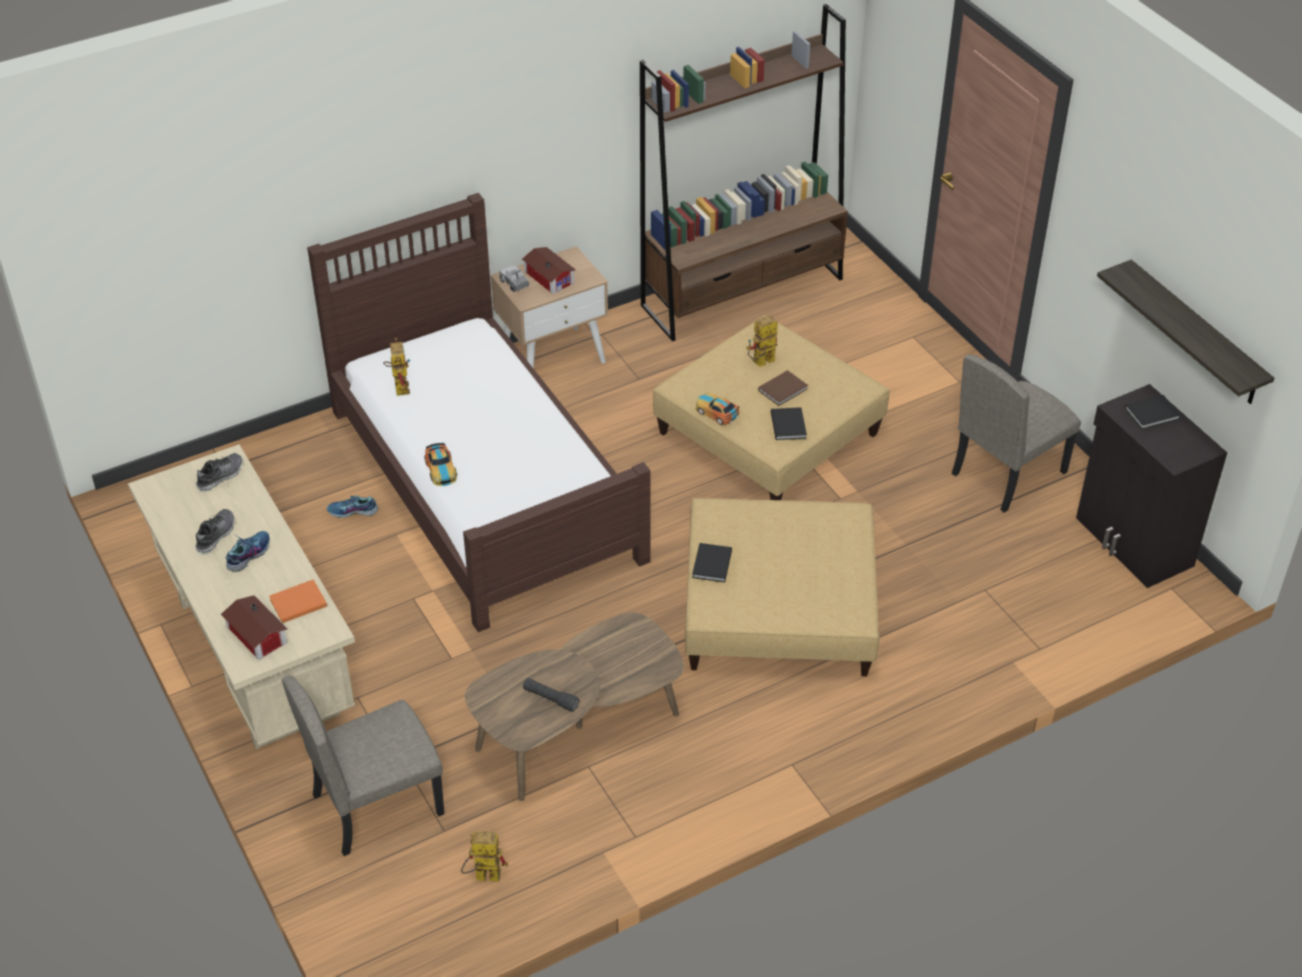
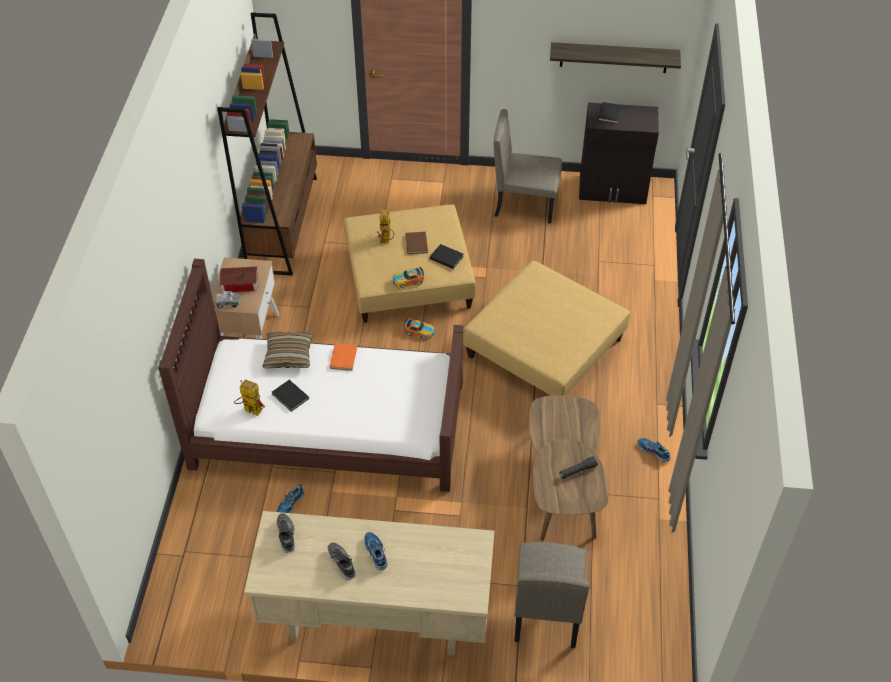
camera: 55 degrees left, 5 degrees up
toy house [221,595,287,660] -> none
orange book [269,579,327,623] -> orange book moved to [330,344,357,371]
toy car [424,443,457,486] -> toy car moved to [404,318,434,340]
toy robot [461,831,508,882] -> none
black book [692,543,732,582] -> black book moved to [272,380,309,412]
beige chair [952,354,1081,513] -> beige chair turned 105 degrees clockwise [494,109,562,224]
none -> pillow [263,332,312,369]
none -> shoe [638,438,671,462]

